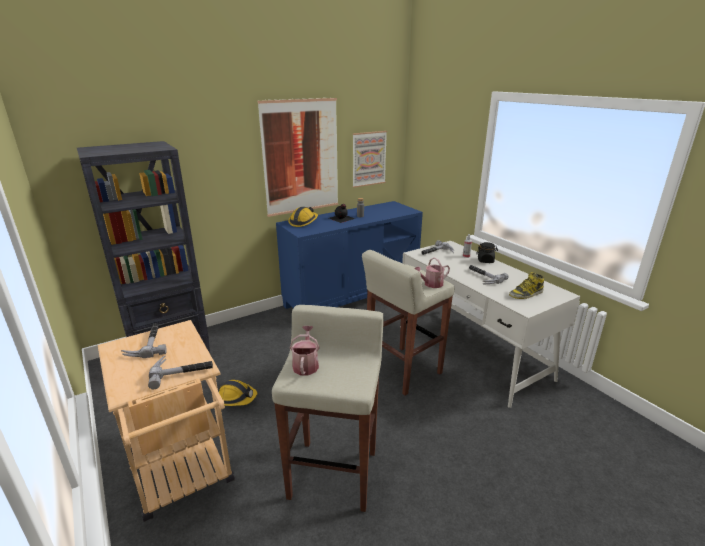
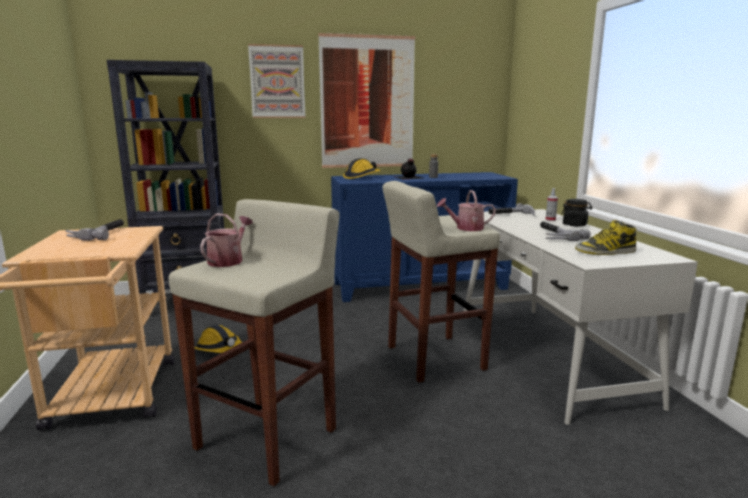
camera: 20 degrees right, 10 degrees down
hammer [148,356,213,389] -> none
picture [352,131,387,188] -> picture moved to [248,44,305,118]

